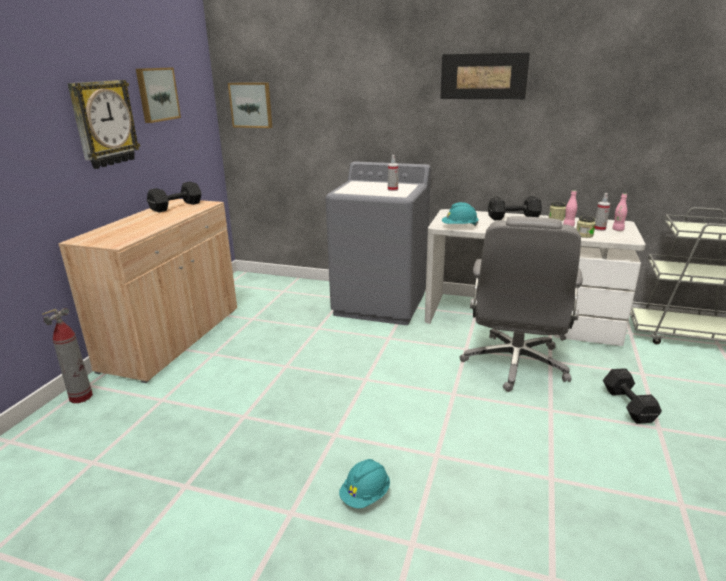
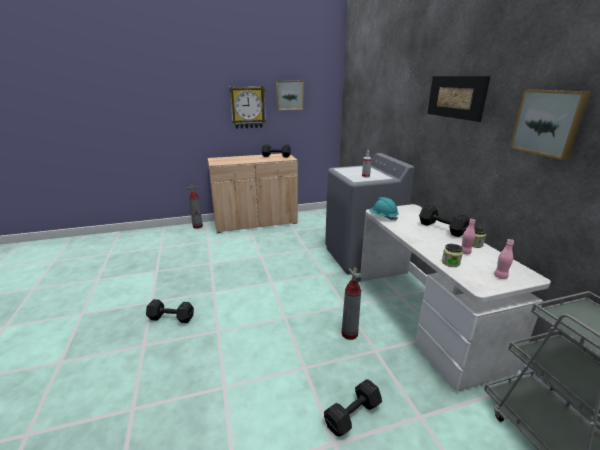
camera: 55 degrees right, 0 degrees up
picture [228,82,272,128] -> picture moved to [510,89,591,160]
turquoise hard hat [339,459,390,509] -> black dumbbell [146,299,194,323]
grey office chair [459,216,583,392] -> fire extinguisher [341,267,362,340]
spray bottle [595,193,611,231] -> none

